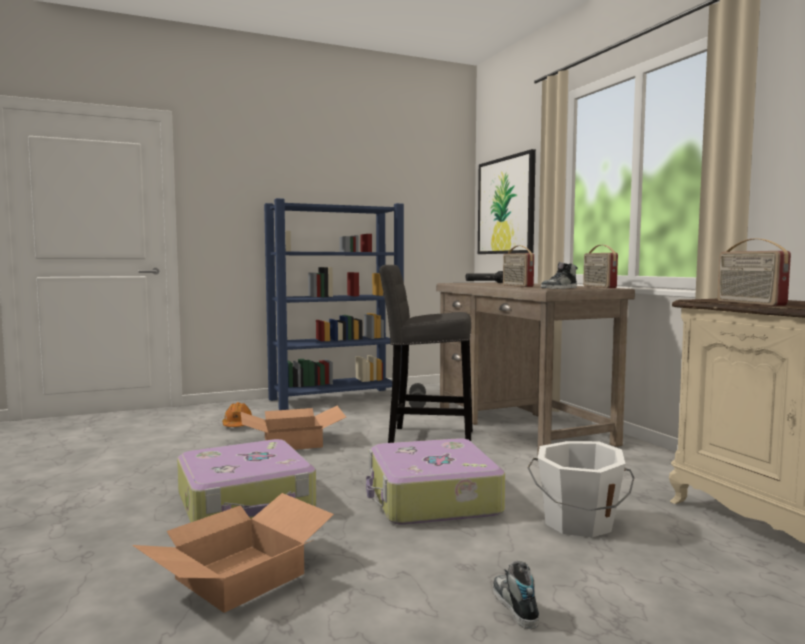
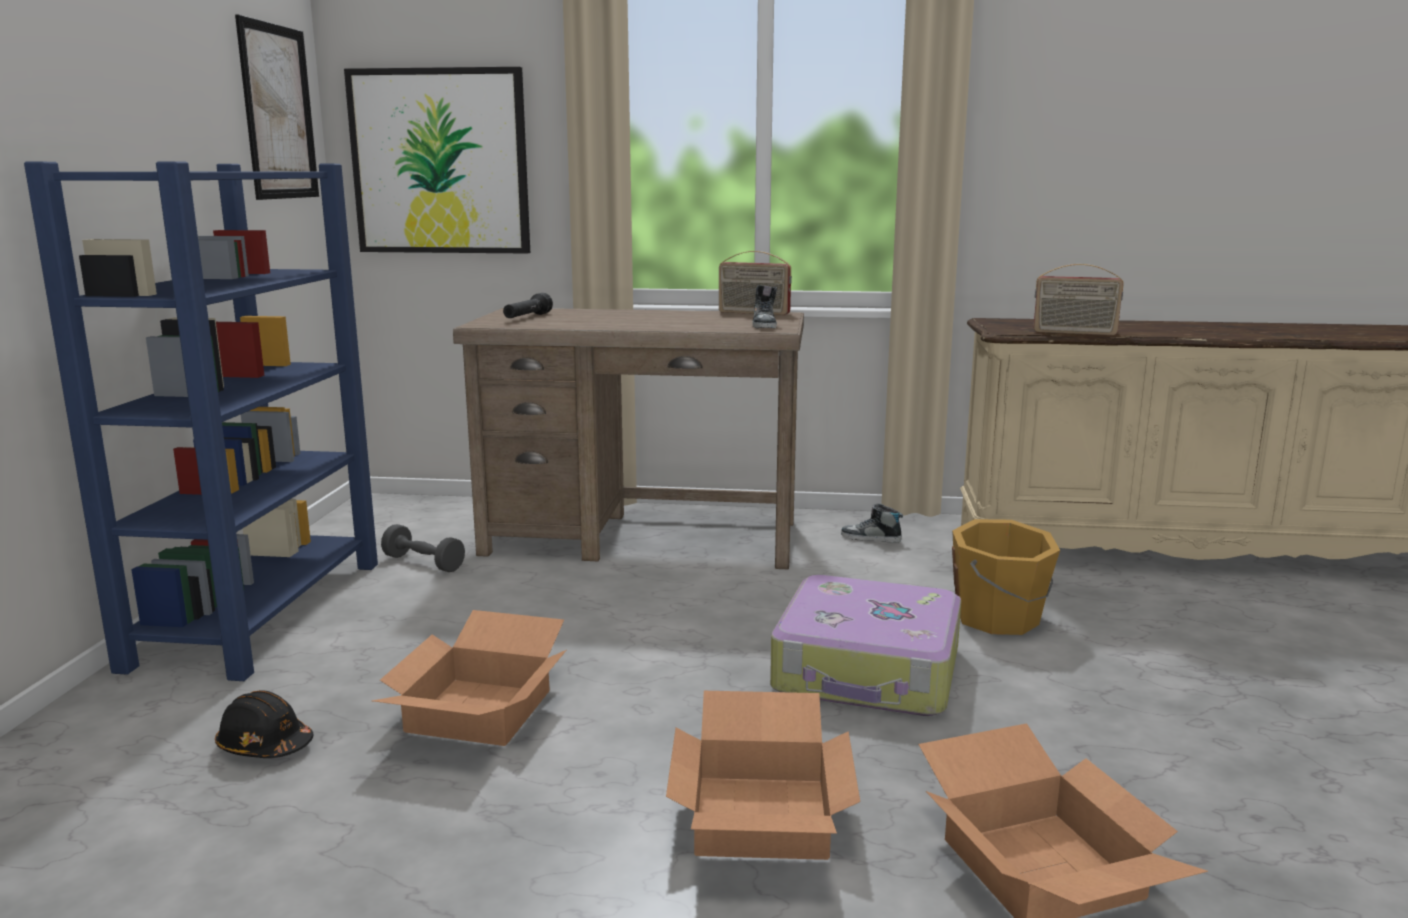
camera: 60 degrees left, 10 degrees up
suitcase [177,439,316,523] -> cardboard box [666,691,860,860]
orange hard hat [222,402,252,427] -> black hard hat [215,690,313,758]
grey stool [379,265,473,443] -> none
shoe [493,561,539,629] -> shoe moved to [841,503,903,543]
radio [503,245,534,287] -> none
white bucket [528,441,635,537] -> orange bucket [952,519,1060,635]
none -> picture [235,14,319,200]

